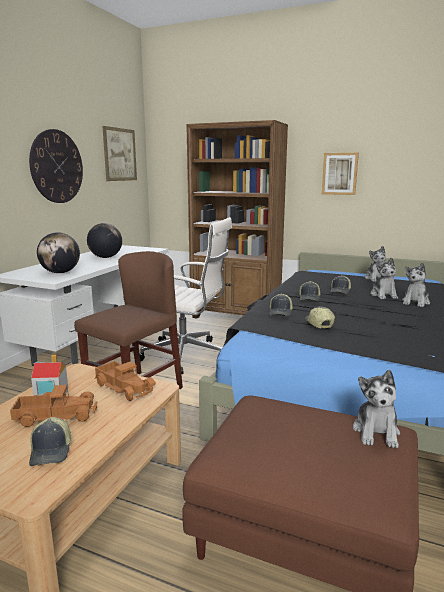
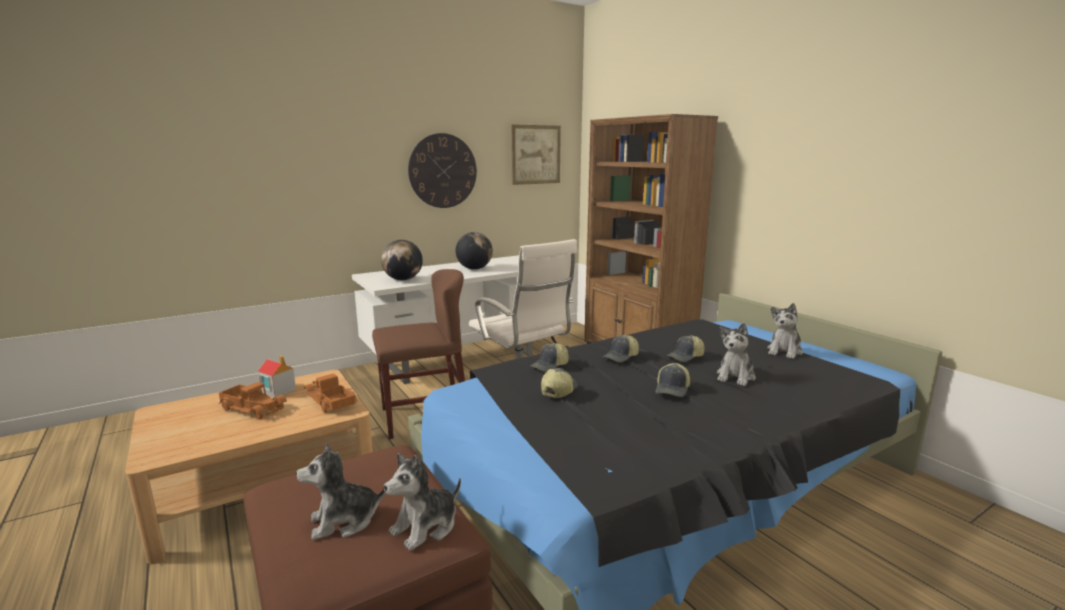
camera: 35 degrees right, 0 degrees up
cap [29,417,71,466] -> cap moved to [655,363,690,397]
toy truck [94,361,156,401] -> toy truck turned 150 degrees clockwise [304,373,357,413]
picture [322,153,359,195] -> none
plush toy [402,263,430,307] -> plush toy moved to [296,443,388,540]

